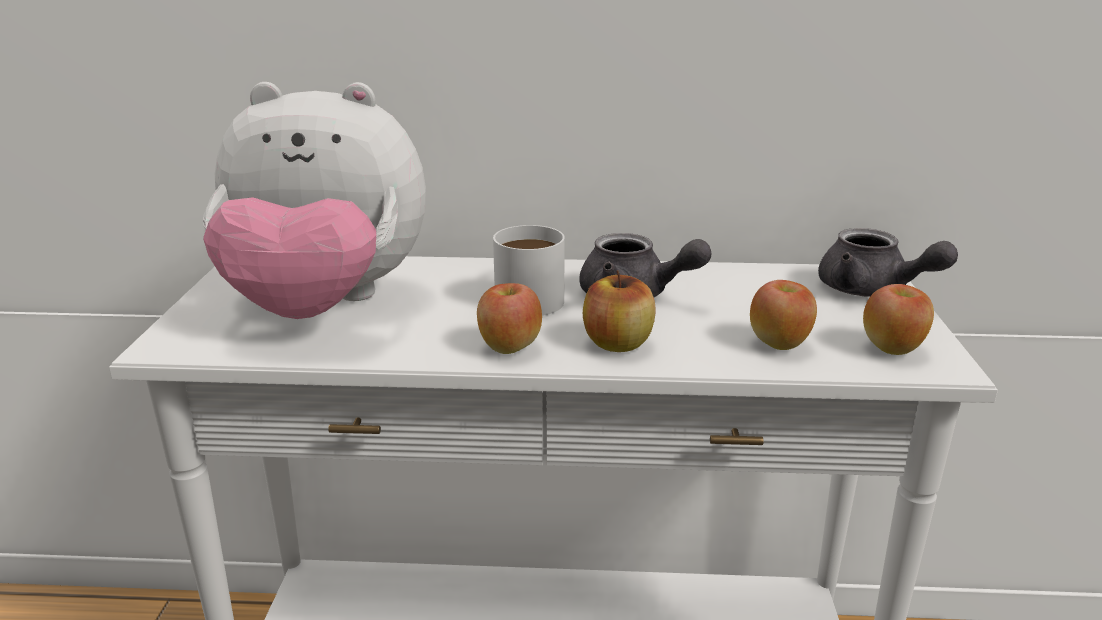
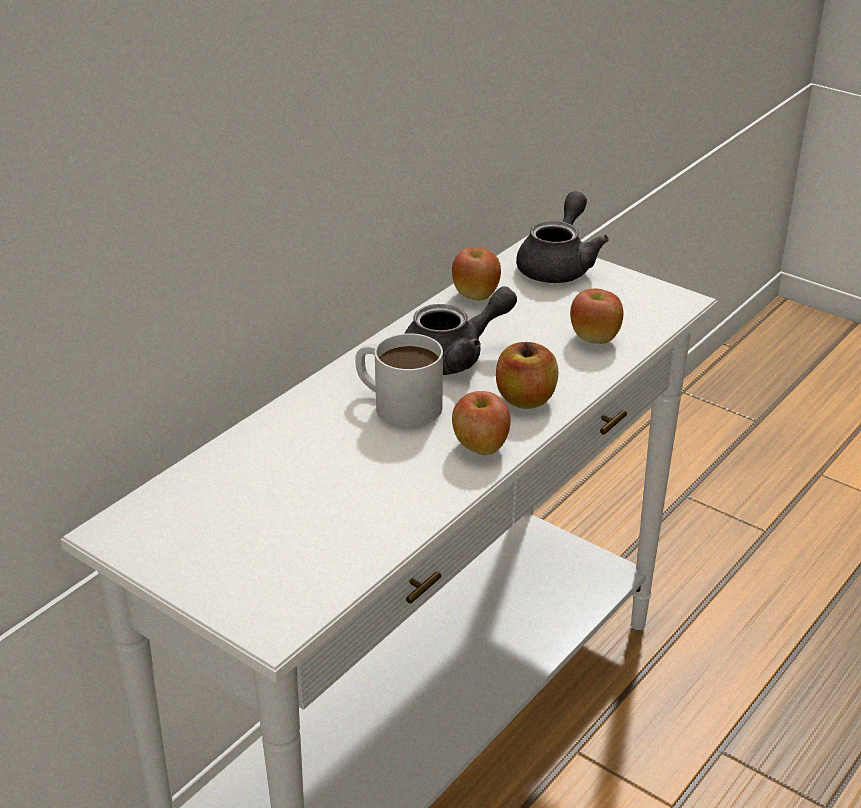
camera: 55 degrees left, 10 degrees up
plush toy [203,82,426,319] -> none
grey teapot [818,228,958,297] -> grey teapot turned 60 degrees counterclockwise [516,191,609,283]
apple [863,284,934,355] -> apple moved to [452,247,501,301]

